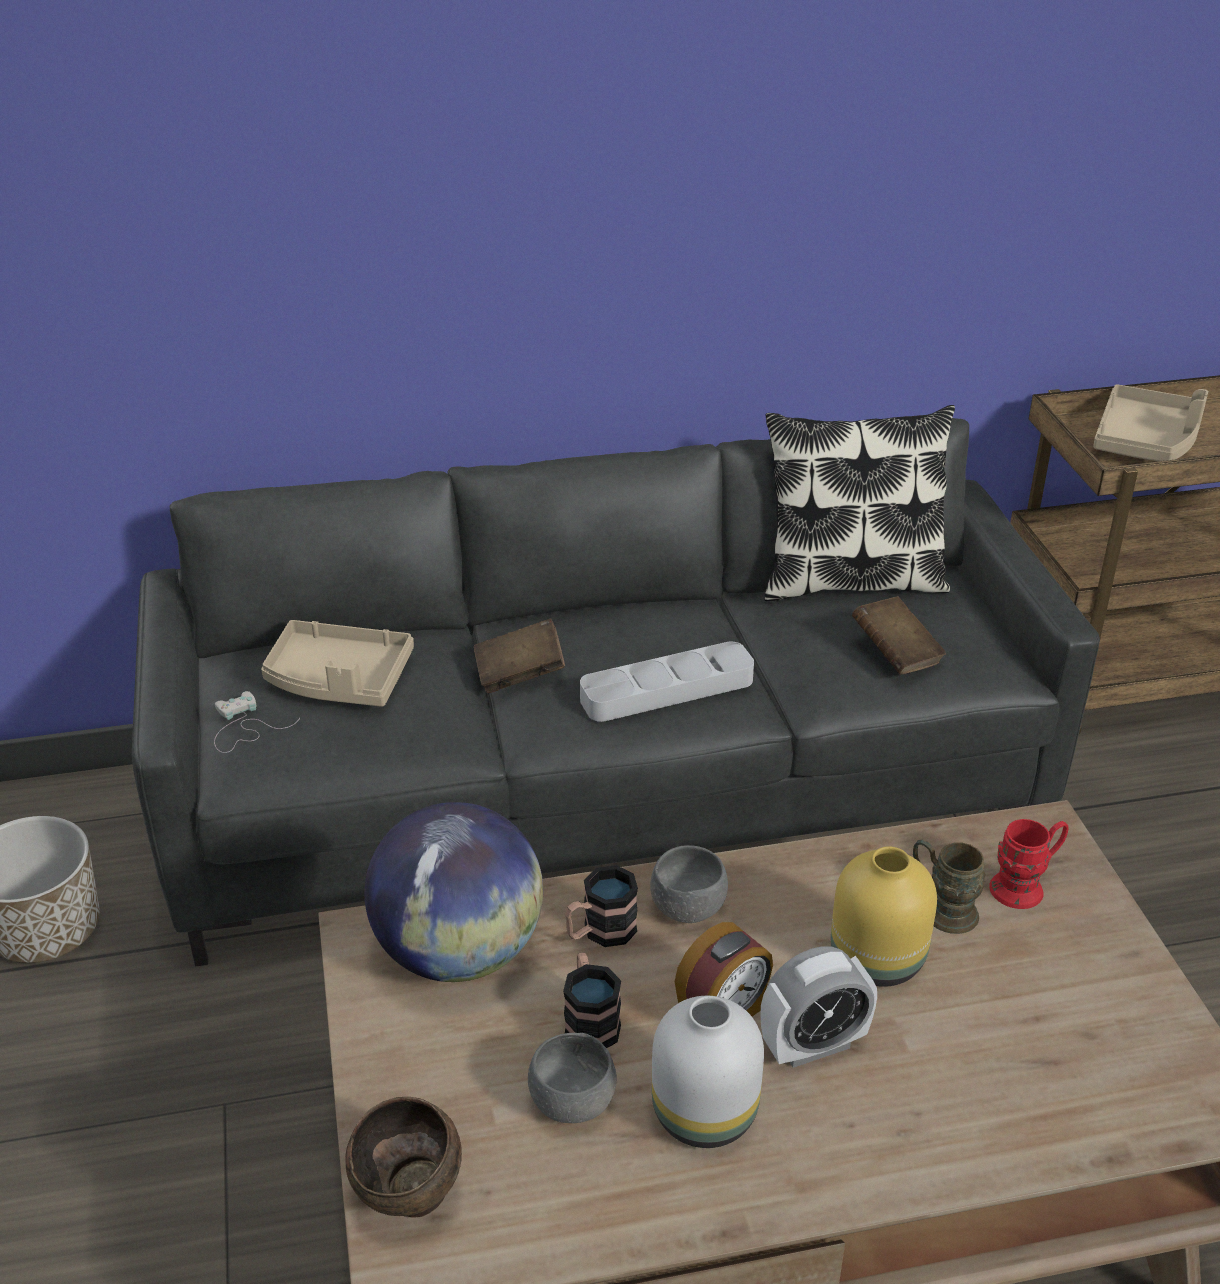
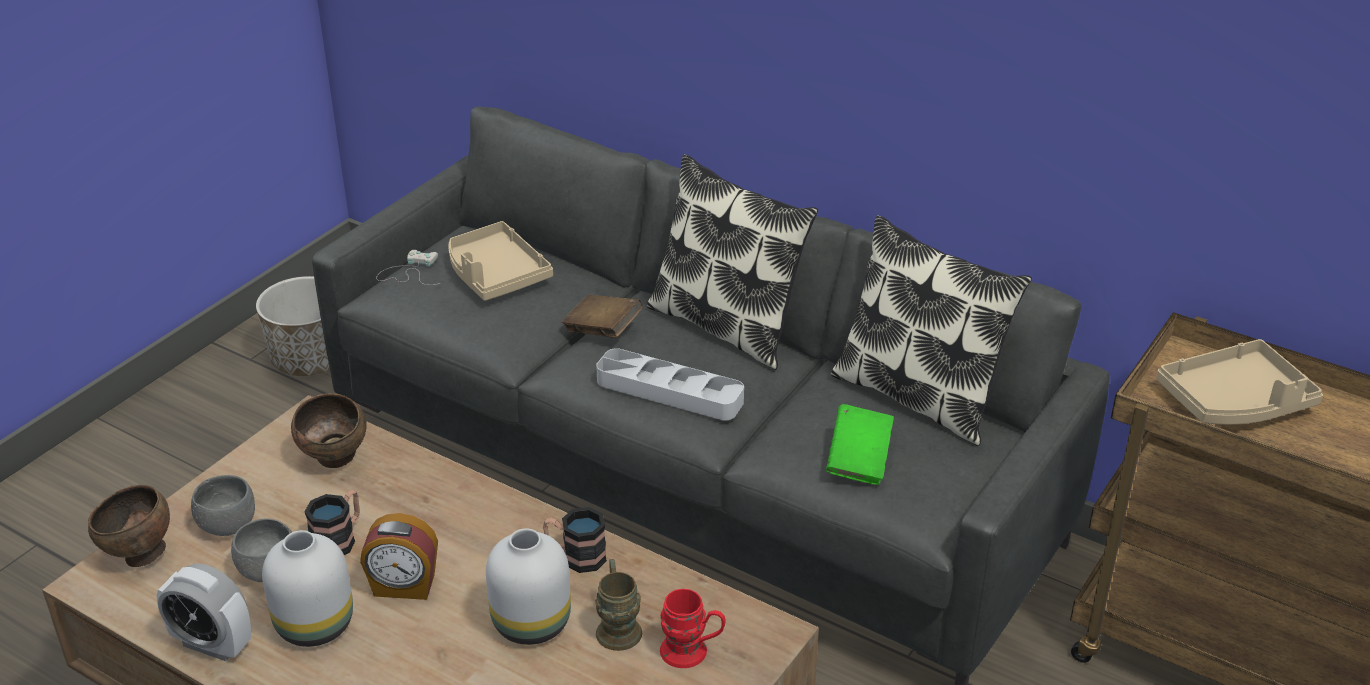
camera: 45 degrees right, 0 degrees up
globe [365,802,543,982] -> brown bowl [291,393,367,468]
mug [565,865,638,947] -> mug moved to [543,507,607,573]
grey bowl [650,845,728,923] -> grey bowl moved to [191,475,255,536]
alarm clock [760,946,877,1068] -> alarm clock moved to [157,564,251,661]
yellow vase [831,846,937,987] -> white vase [486,528,571,645]
brown book [852,596,946,675] -> green book [826,404,894,485]
none -> pillow [647,154,818,370]

